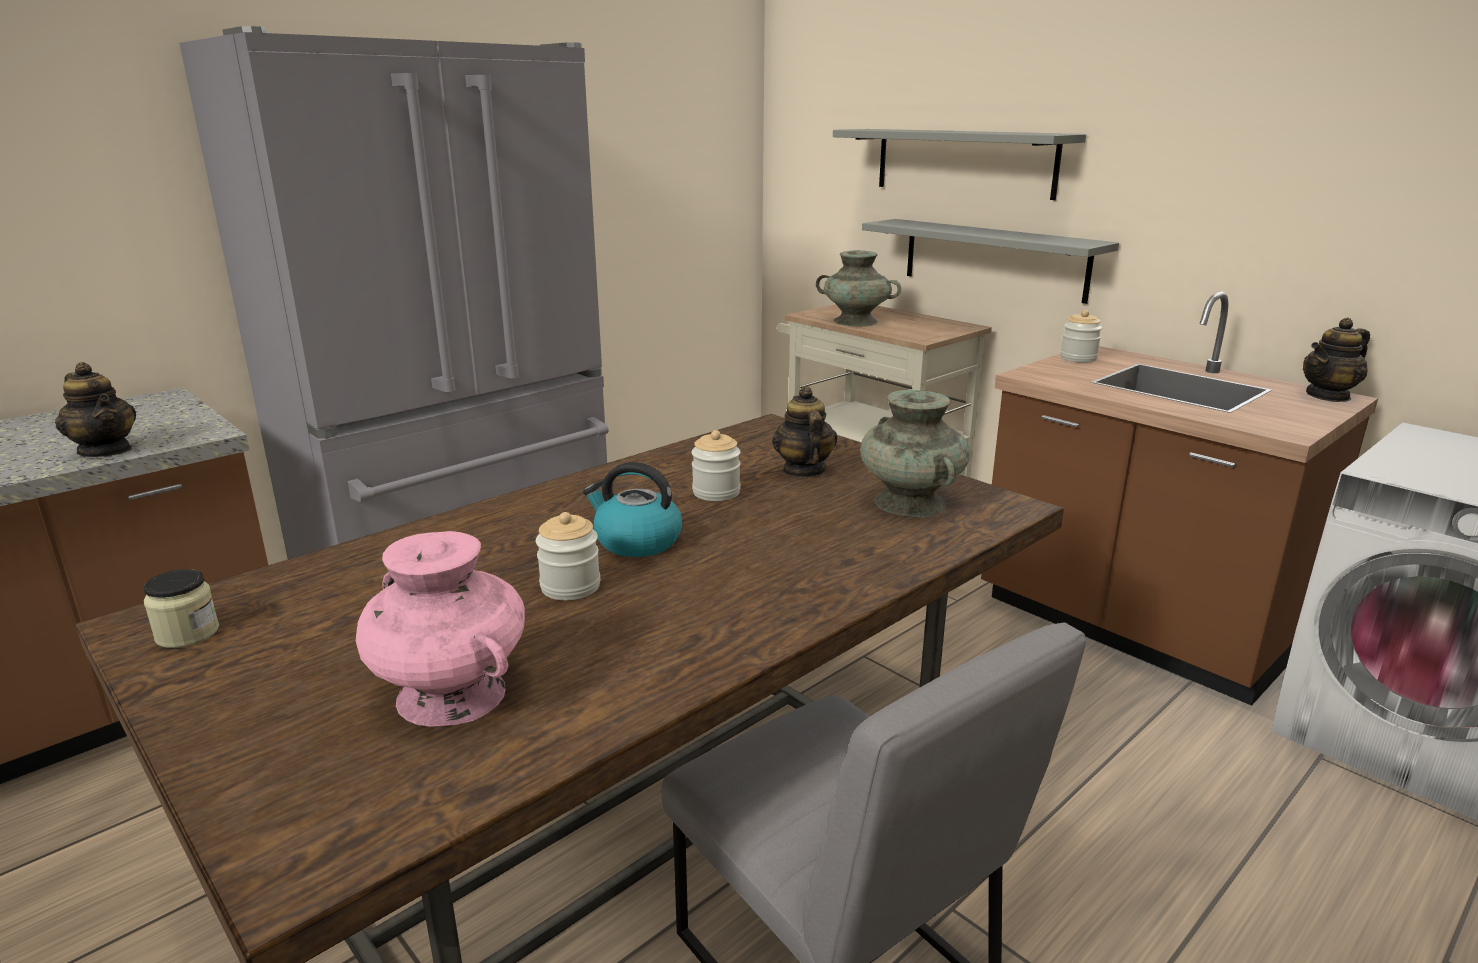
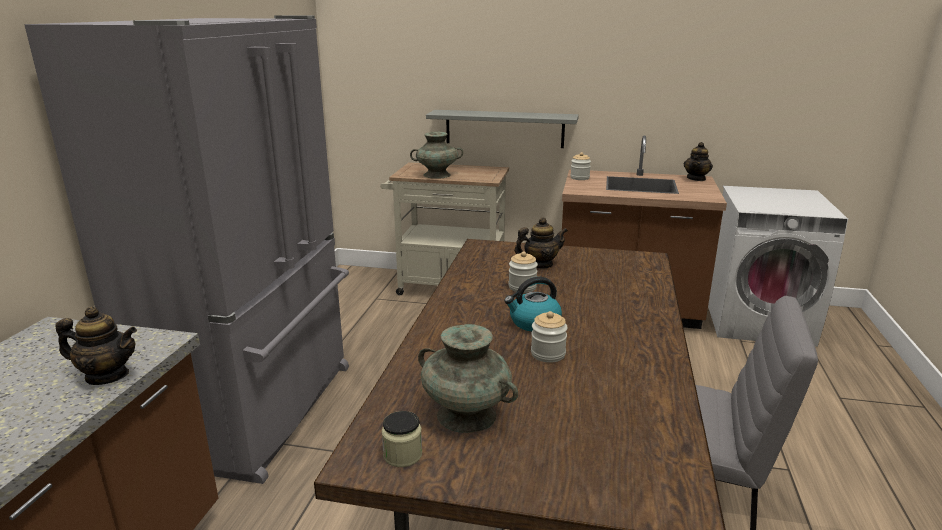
camera: 35 degrees left, 0 degrees up
pink vase [356,531,525,727] -> none
teapot [772,386,837,477] -> teapot turned 120 degrees clockwise [514,217,568,269]
grey shelf [833,129,1086,200] -> none
turquoise vase [860,390,970,518] -> turquoise vase moved to [418,324,518,433]

